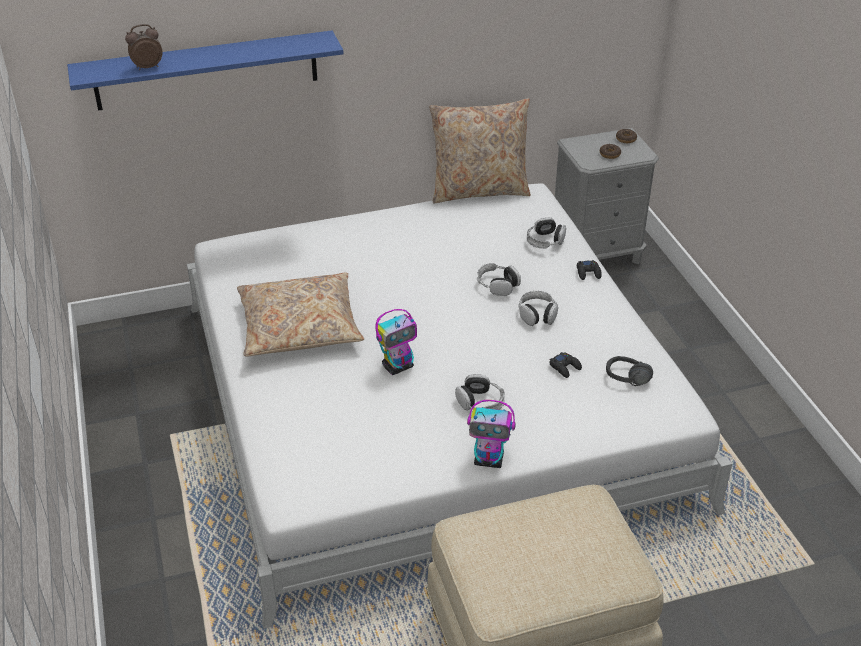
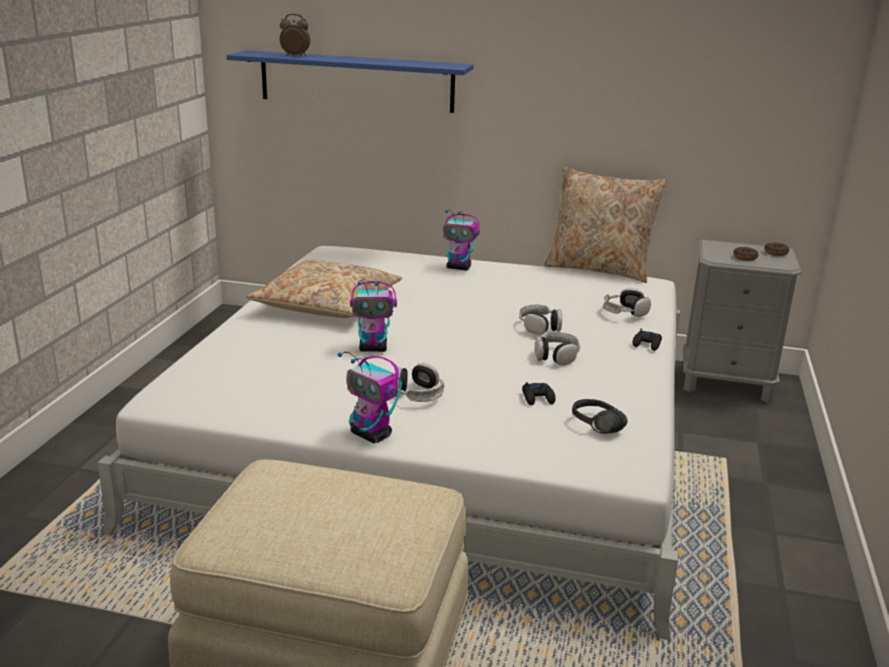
camera: 30 degrees right, 15 degrees down
none -> toy robot [443,209,480,271]

